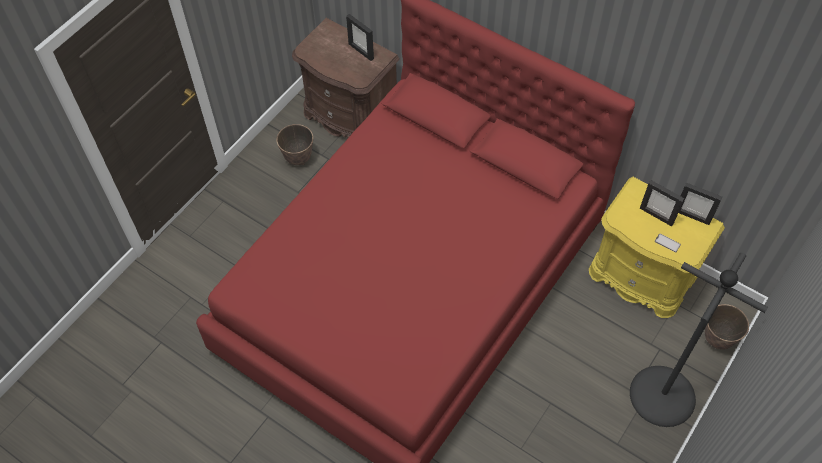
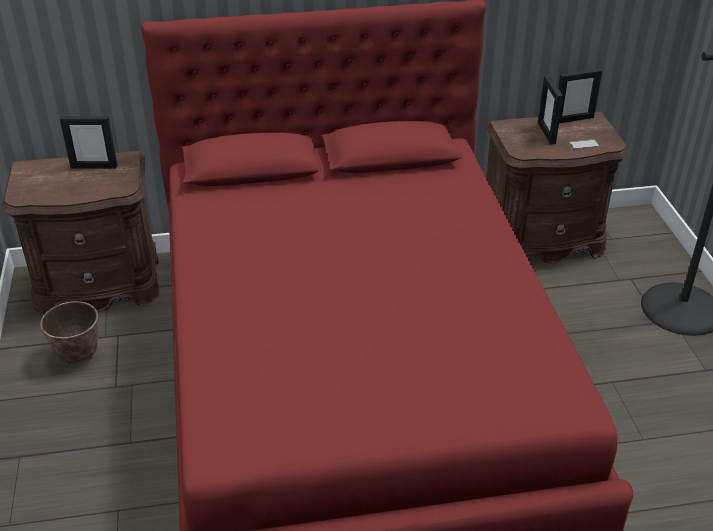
camera: 45 degrees left, 20 degrees down
yellow nightstand [589,177,725,318] -> brown nightstand [485,112,630,263]
picture frame [640,180,684,227] -> picture frame turned 90 degrees clockwise [538,75,563,144]
planter [705,304,749,349] -> none

